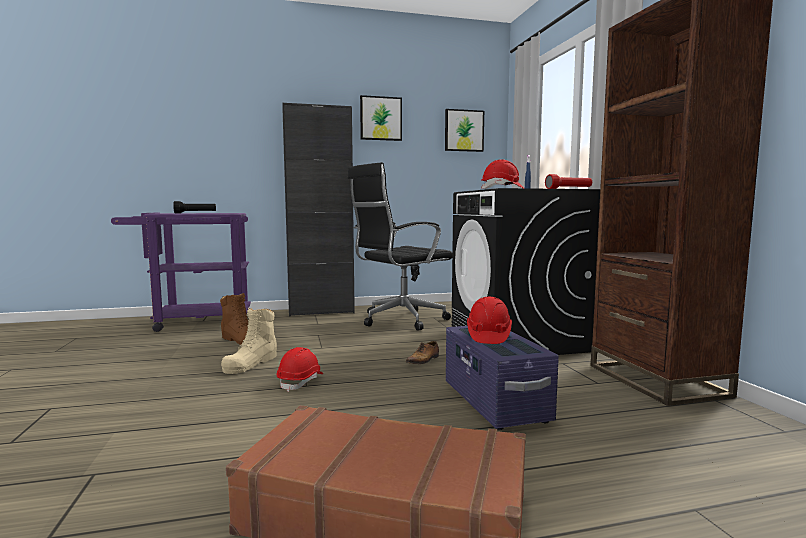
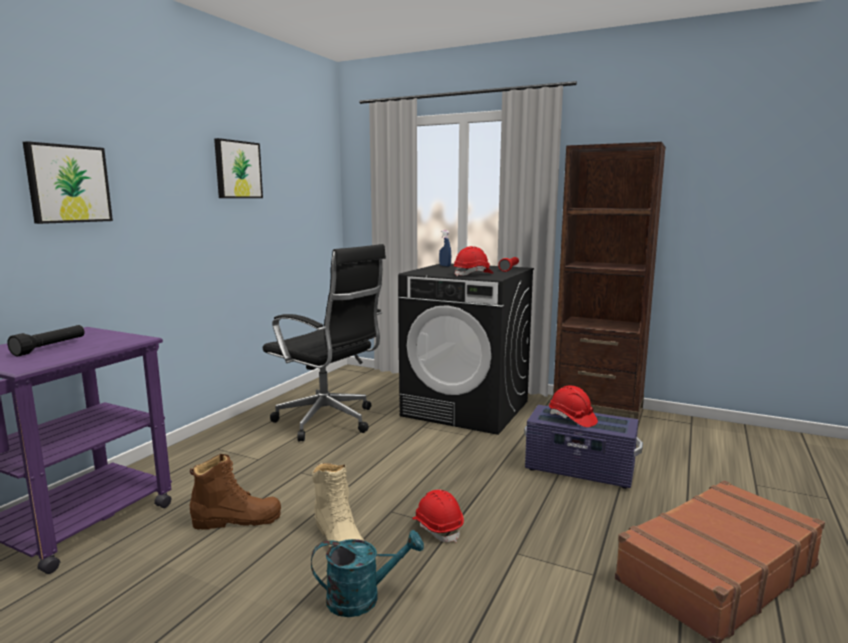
camera: 50 degrees left, 5 degrees up
black cabinet [282,103,355,317] -> none
black office chair [347,162,452,331] -> black office chair turned 60 degrees counterclockwise [263,244,386,441]
shoe [406,341,439,364] -> none
picture [445,109,484,152] -> picture moved to [23,141,113,224]
none -> turquoise watering can [311,530,424,617]

